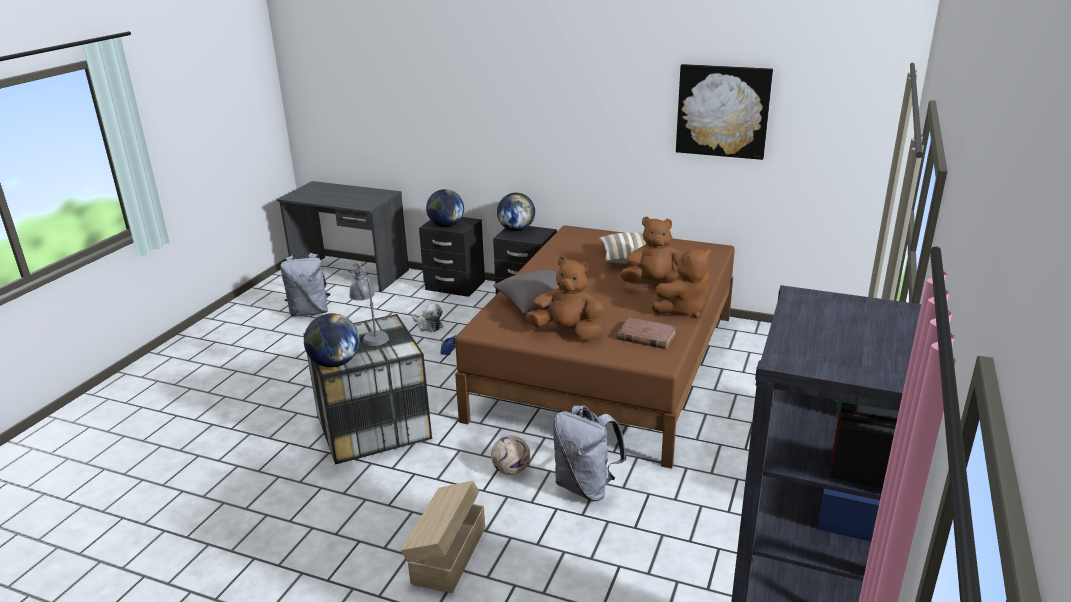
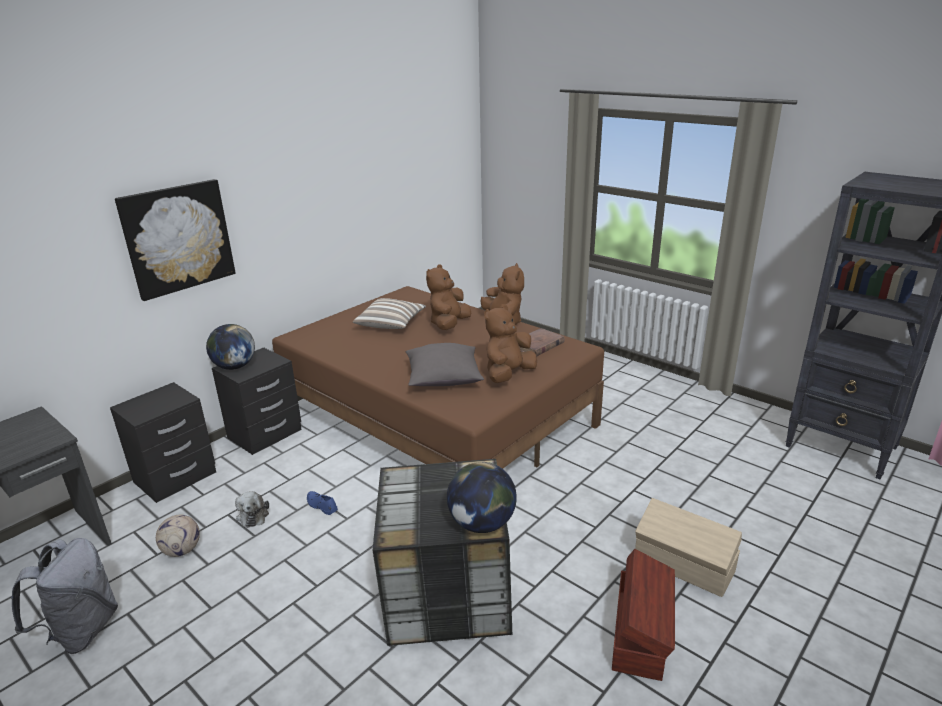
camera: 70 degrees left, 0 degrees up
grey table lamp [348,262,389,346] -> none
plush toy [412,303,443,332] -> plush toy turned 105 degrees clockwise [235,491,269,528]
globe [426,189,464,227] -> none
football [491,435,530,475] -> football moved to [156,515,200,557]
grey backpack [553,406,627,501] -> none
picture [676,64,773,160] -> picture moved to [115,179,236,301]
none -> brown storage box [612,549,675,681]

